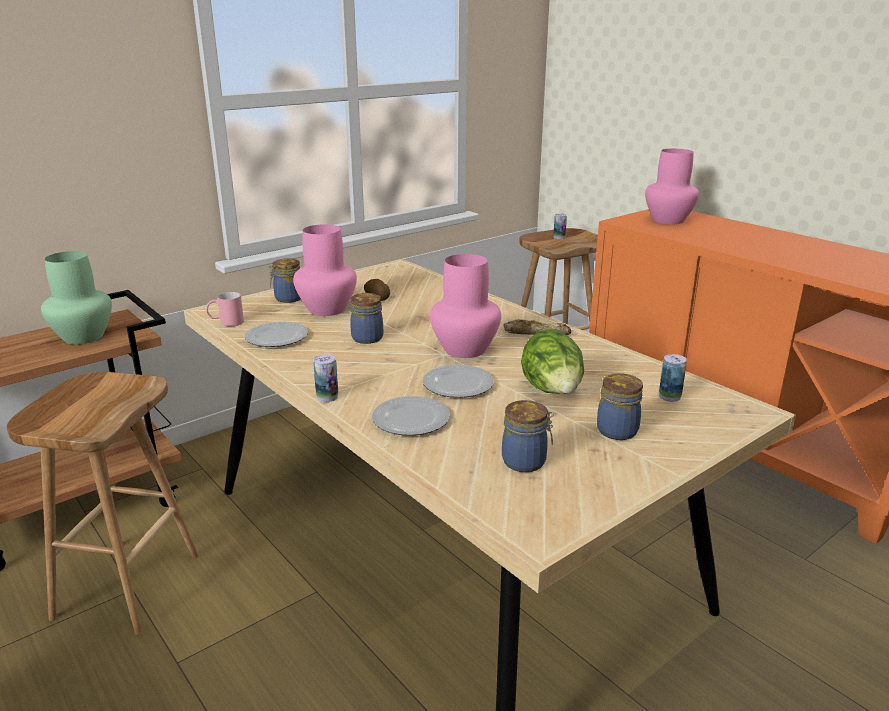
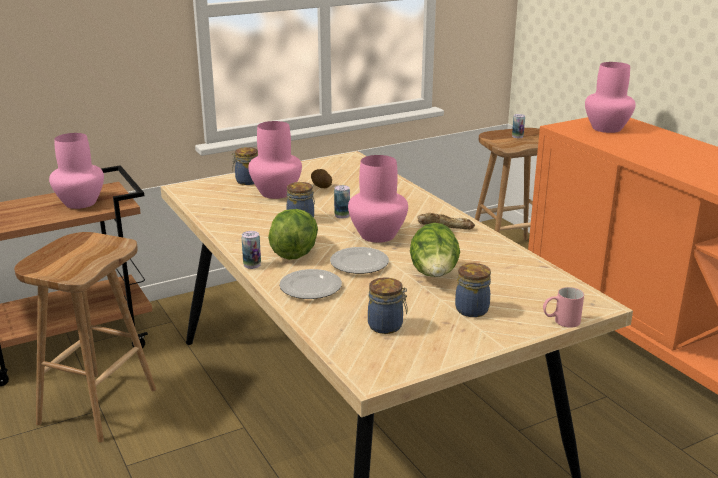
camera: 10 degrees right, 0 degrees up
green vase [41,251,112,345] -> pink vase [49,133,104,209]
pink mug [206,292,244,327] -> pink mug moved to [543,287,584,328]
plate [244,321,308,347] -> none
can [659,354,687,402] -> can moved to [334,185,350,219]
none -> lettuce [268,209,318,260]

